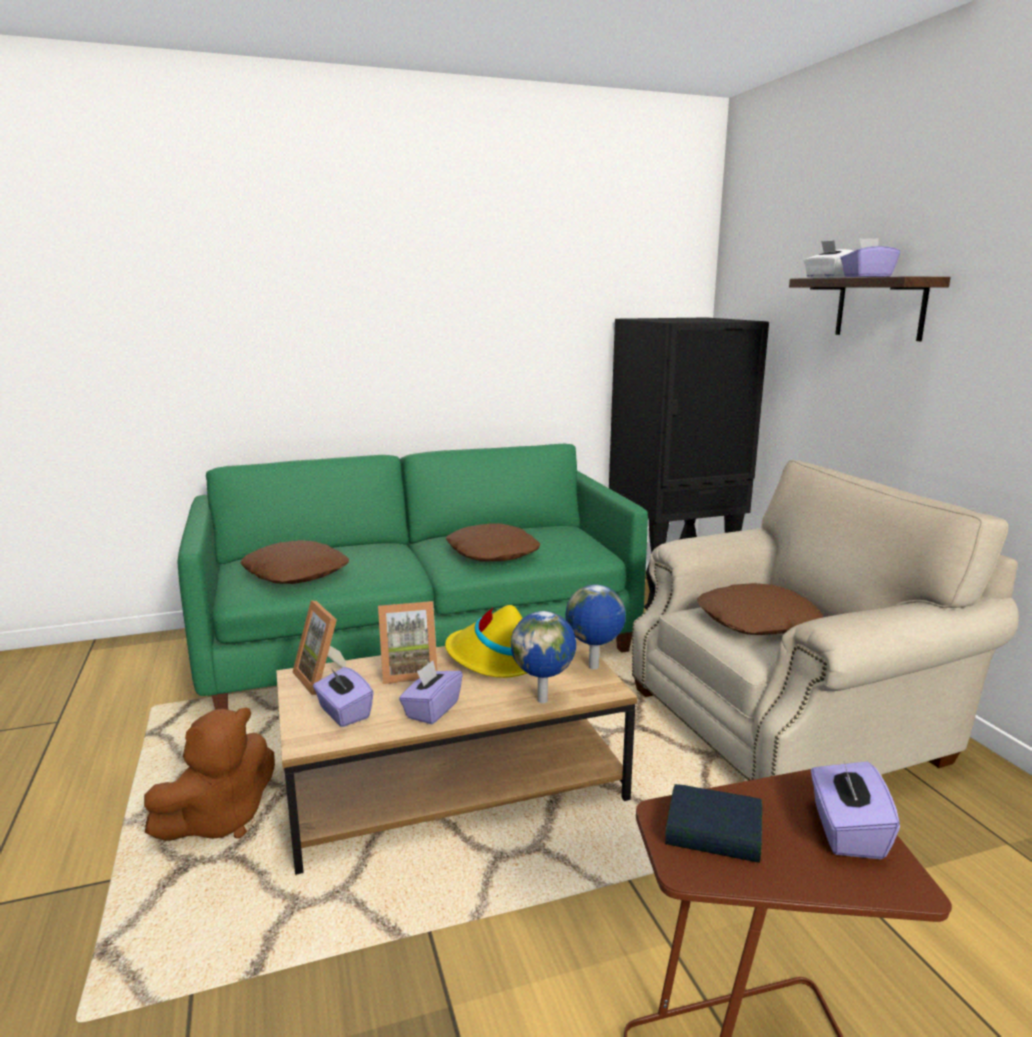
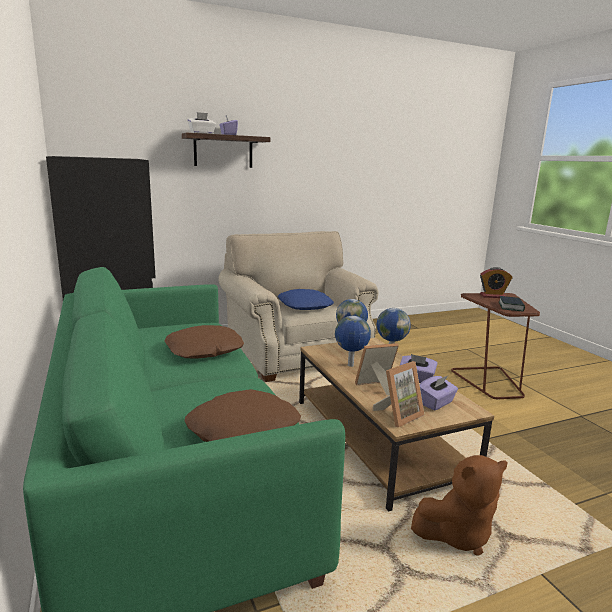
camera: 95 degrees left, 0 degrees up
brown plush toy [144,707,275,841] -> brown plush toy turned 120 degrees clockwise [411,455,508,556]
picture frame [378,601,438,684] -> picture frame turned 90 degrees counterclockwise [355,343,399,396]
yellow hat [445,605,527,678] -> globe [335,316,371,367]
brown pillow [697,583,823,635] -> blue pillow [278,289,334,310]
purple tissue box [811,755,900,859] -> alarm clock [480,267,513,298]

